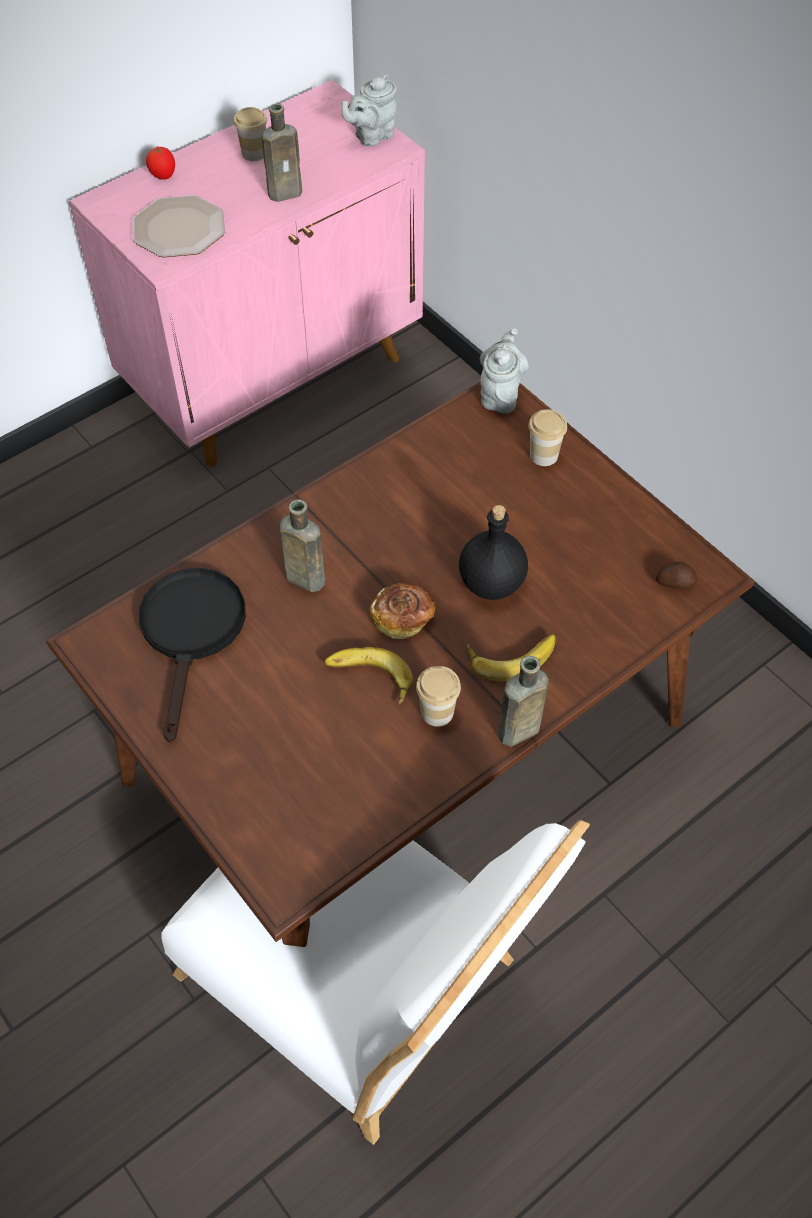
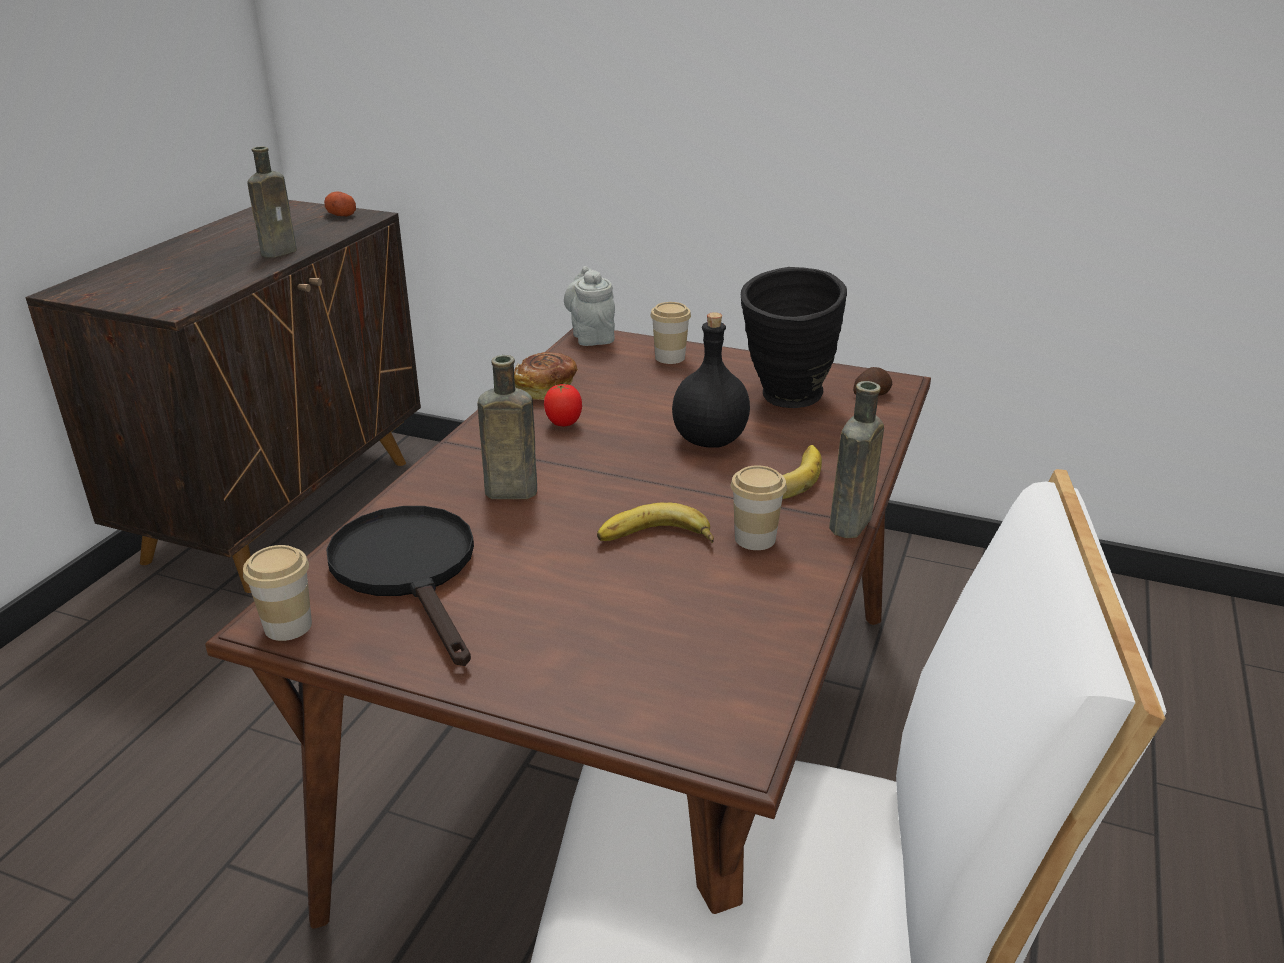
camera: 30 degrees left, 25 degrees down
pink cabinet [69,80,425,467] -> brown cabinet [25,200,421,593]
plate [132,195,225,257] -> none
tomato [146,146,175,180] -> tomato moved to [544,384,582,426]
cup [234,107,267,161] -> cup moved to [243,545,312,641]
grey teapot [342,75,398,147] -> potato [324,191,356,216]
bread [369,583,436,639] -> bread moved to [514,352,578,400]
none -> black vase [741,267,847,408]

